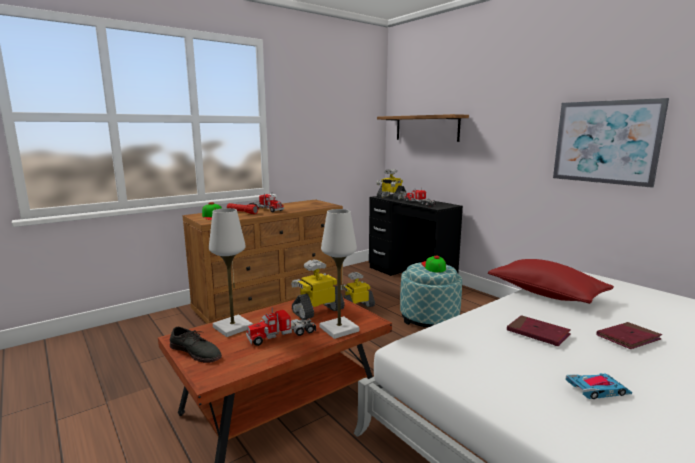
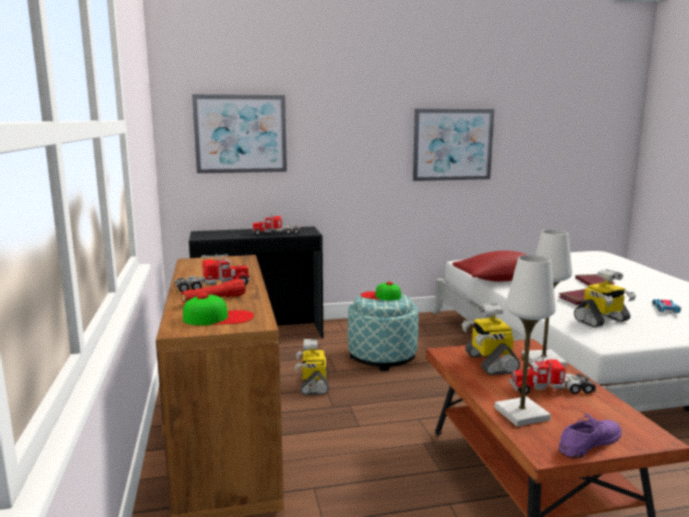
camera: 65 degrees left, 0 degrees up
grey shoe [170,327,222,363] -> purple shoe [558,413,622,459]
toy truck [246,308,316,346] -> toy truck turned 90 degrees clockwise [509,354,596,395]
shelf [377,114,469,142] -> picture [192,94,287,174]
toy robot [377,169,407,200] -> toy robot moved to [574,269,636,327]

